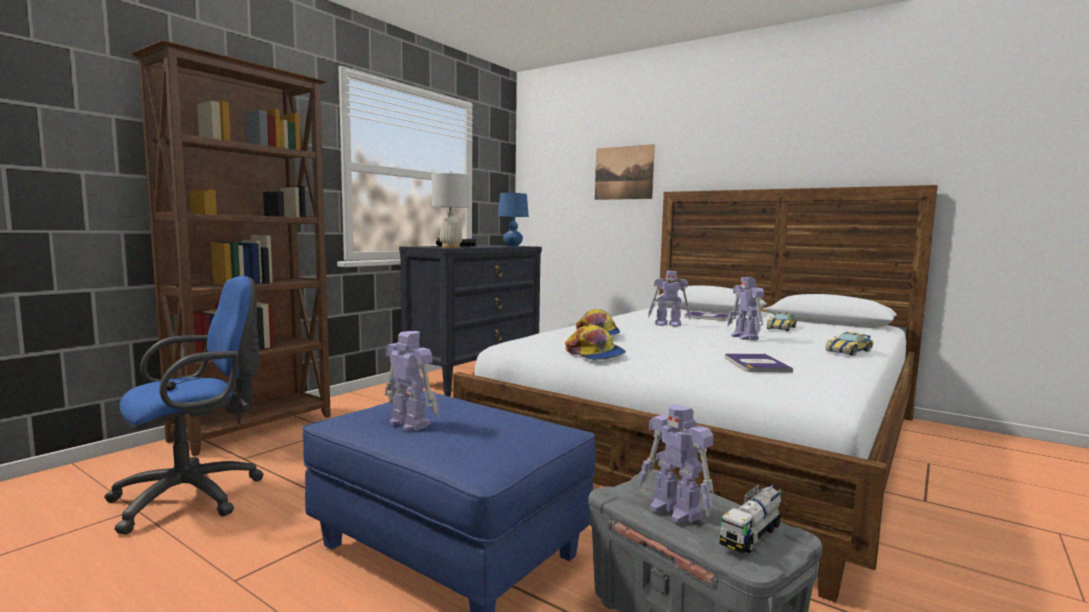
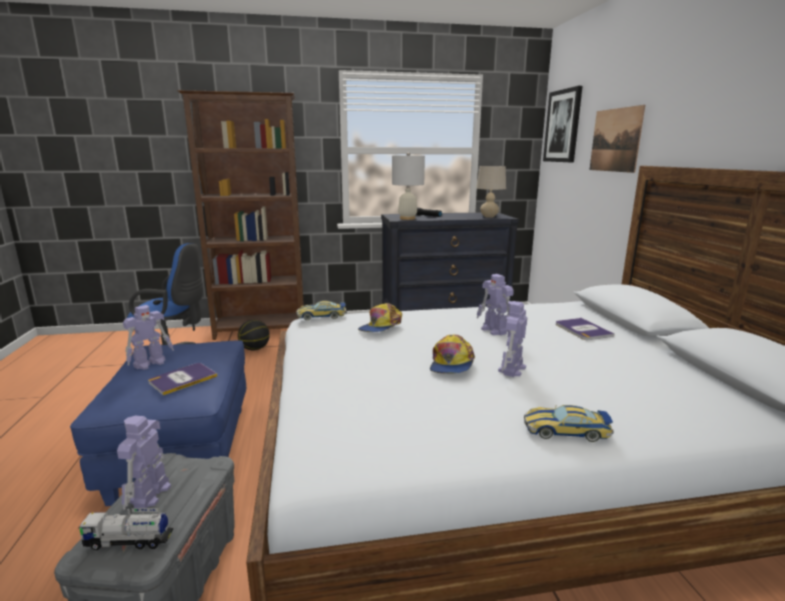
camera: 45 degrees right, 10 degrees up
toy robot [385,331,439,431] -> toy robot turned 45 degrees clockwise [123,305,174,370]
blue table lamp [498,193,529,246] -> beige table lamp [476,166,506,218]
cap [565,325,626,360] -> cap moved to [430,335,475,374]
book [725,353,793,373] -> book moved to [148,363,217,395]
toy car [767,313,797,331] -> toy car moved to [296,301,347,320]
none -> basketball [238,320,270,350]
none -> picture [543,86,583,162]

